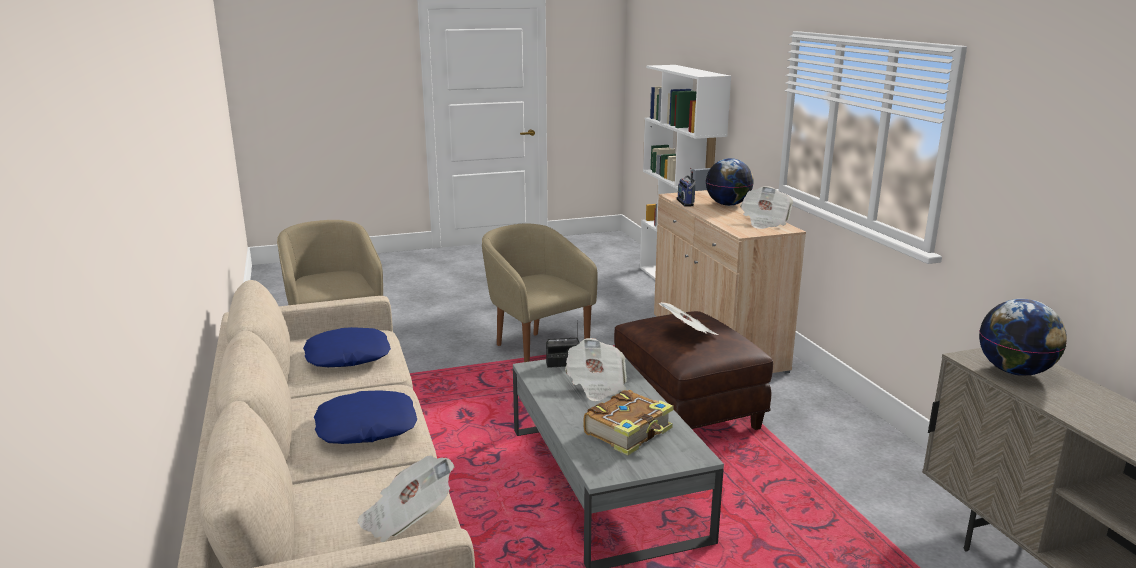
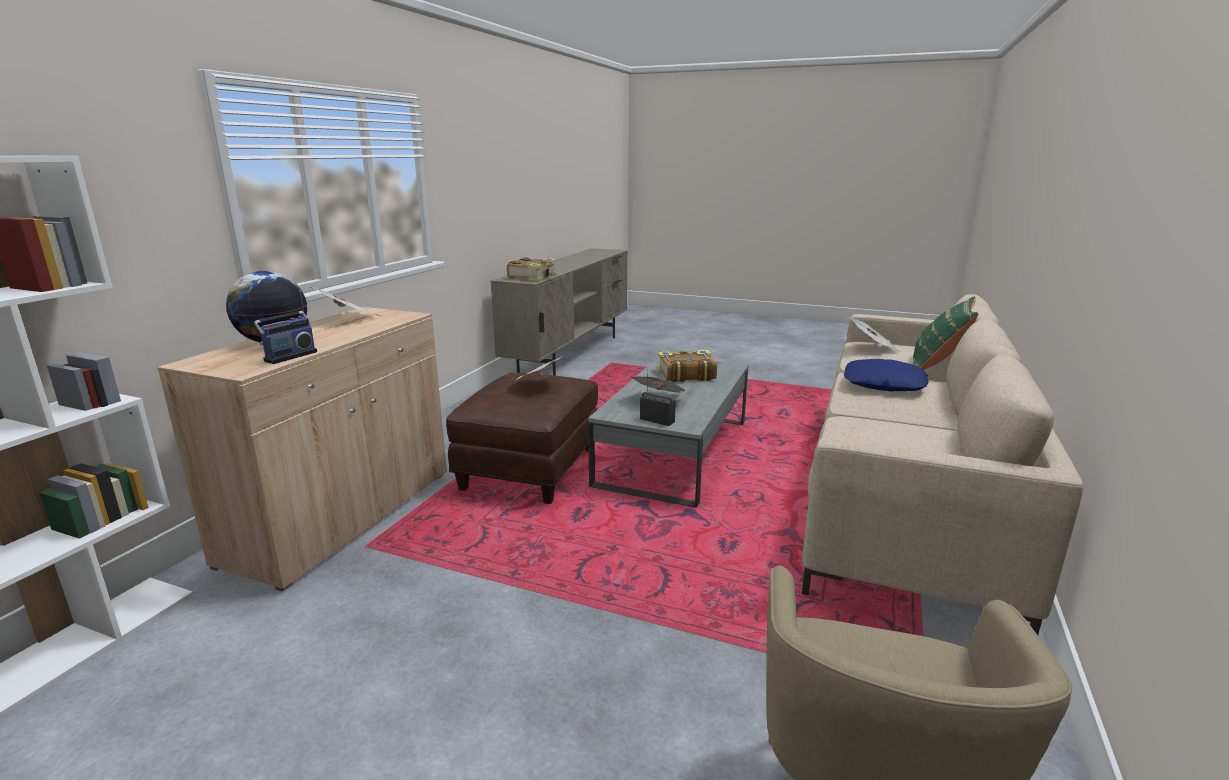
camera: 140 degrees left, 0 degrees up
blue pillow [303,327,391,367] -> none
beige armchair [482,223,598,362] -> none
globe [979,299,1067,376] -> book [507,257,557,281]
none -> green pillow [913,296,978,370]

